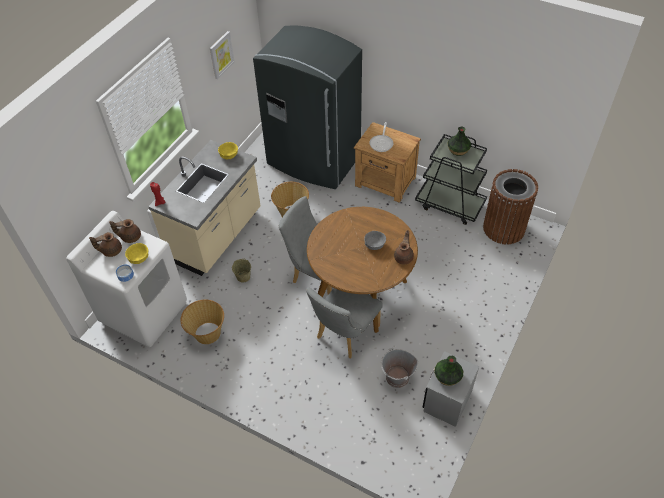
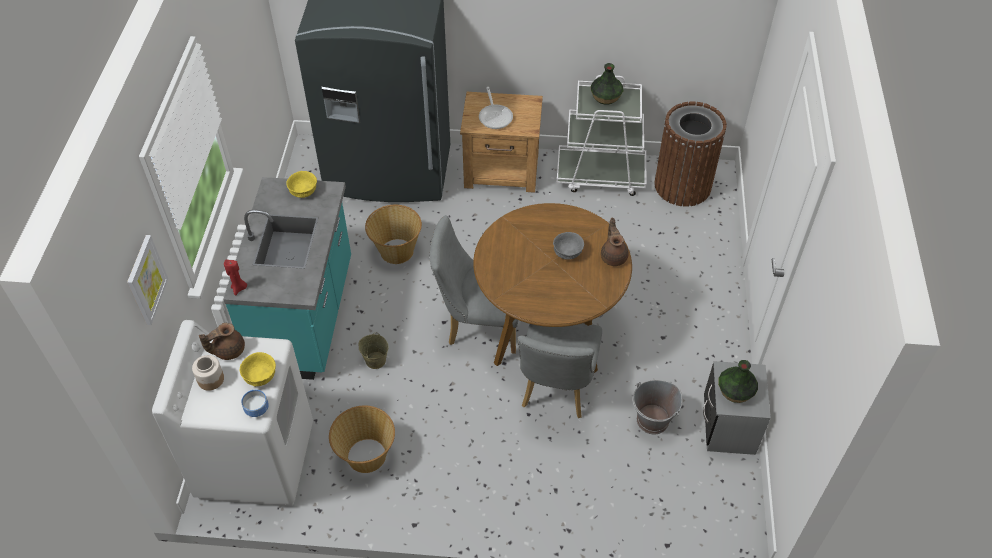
camera: 25 degrees left, 0 degrees up
brown teapot [89,232,122,257] -> jar [192,355,224,391]
beige counter [148,140,261,276] -> turquoise counter [223,177,351,380]
picture [210,31,235,79] -> picture moved to [127,235,168,325]
black cart [415,134,487,225] -> white cart [556,75,646,196]

